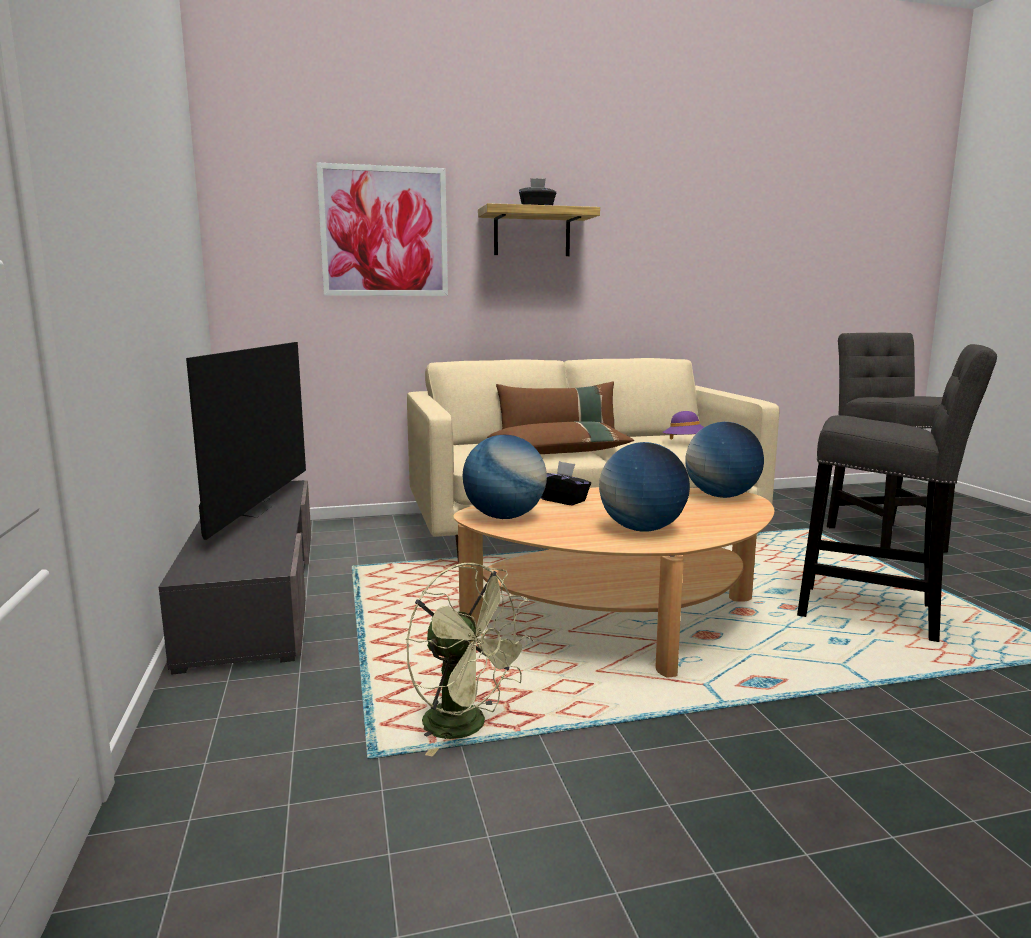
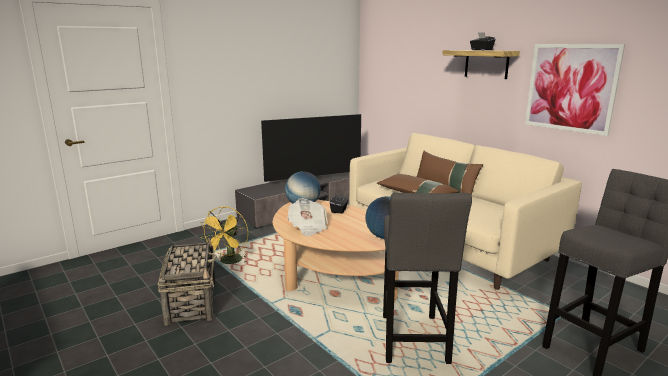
camera: 65 degrees right, 5 degrees up
picture [316,162,448,296] -> picture moved to [525,44,625,136]
green fan [406,563,533,757] -> yellow fan [200,206,248,264]
globe [599,442,690,532] -> newspaper [287,198,328,237]
purple hat [663,411,704,440] -> none
none -> basket [158,238,217,326]

